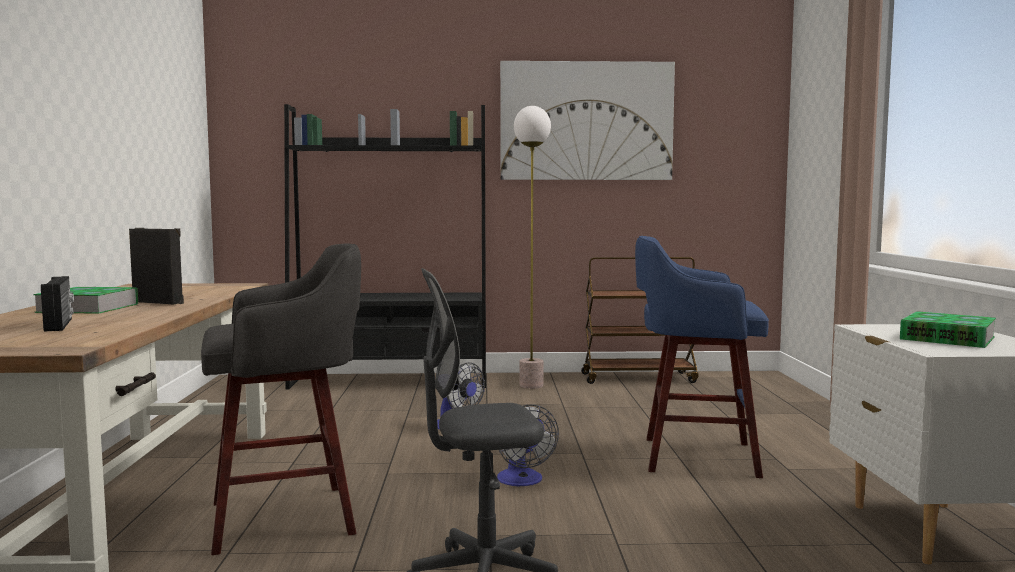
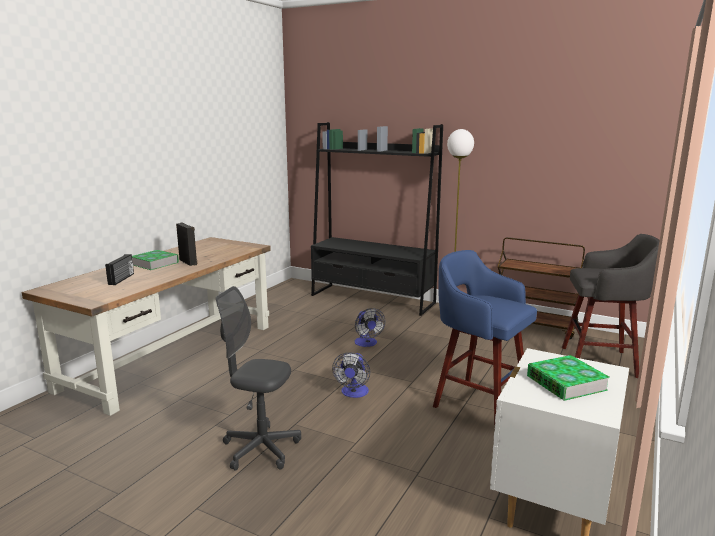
camera: 30 degrees right, 10 degrees up
grey stool [201,244,361,555] -> grey stool moved to [562,234,660,378]
picture [500,61,675,180] -> none

